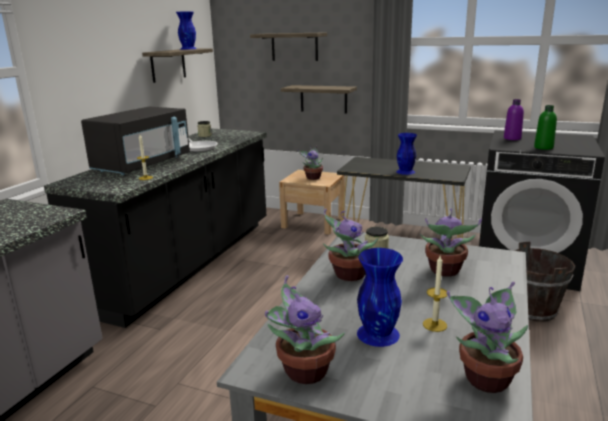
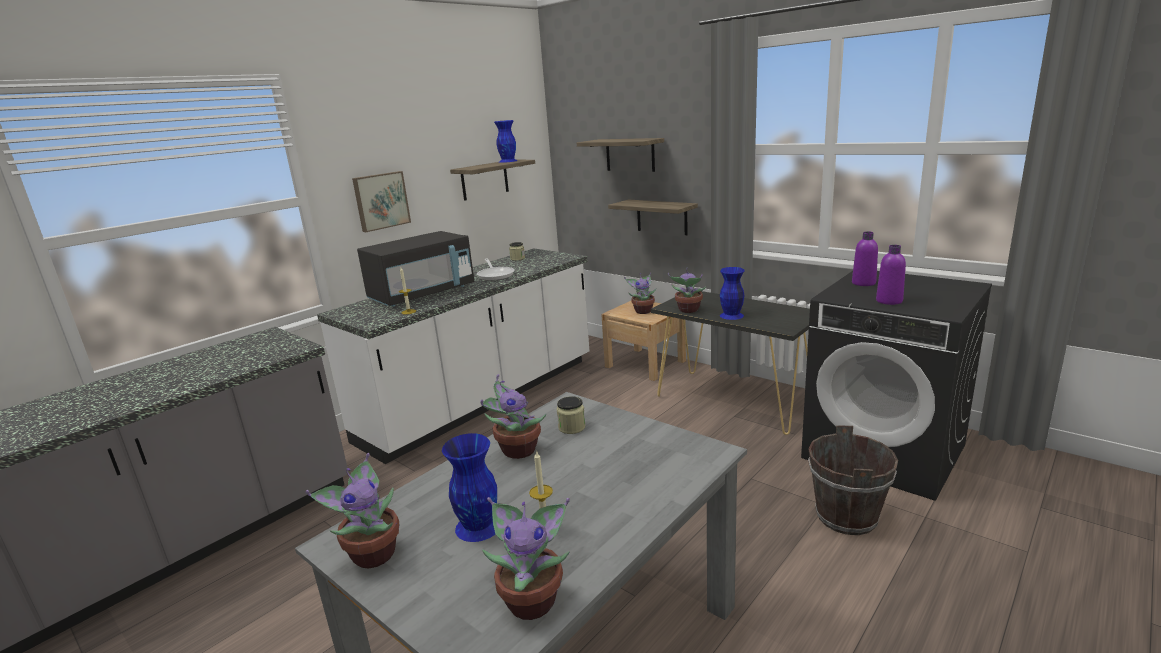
camera: 20 degrees right, 0 degrees up
black counter [44,129,267,328] -> white counter [317,248,589,464]
potted plant [420,209,482,277] -> potted plant moved to [668,267,706,313]
green bottle [534,105,557,150] -> purple bottle [876,245,906,305]
none -> picture [352,171,411,232]

